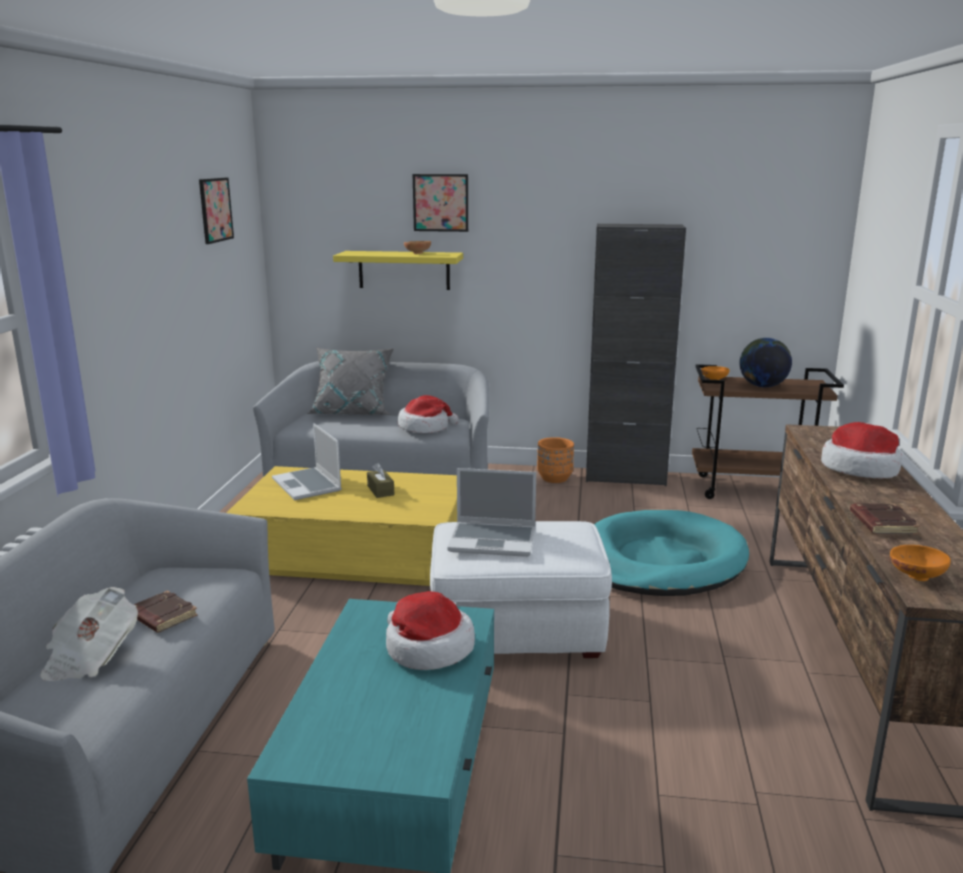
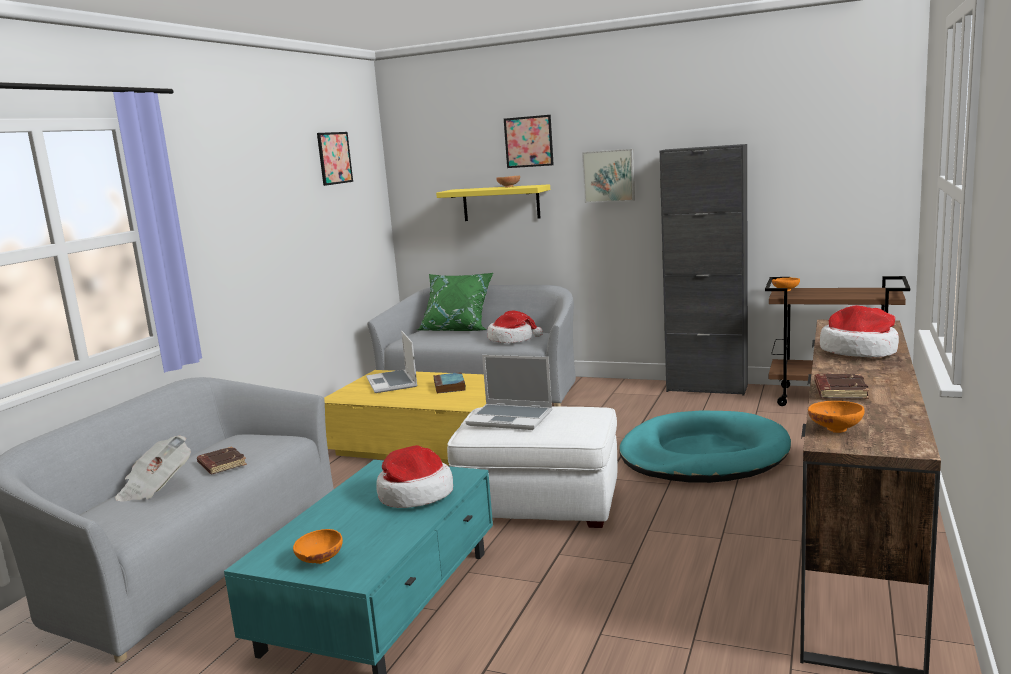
camera: 15 degrees right, 5 degrees down
grey pillow [307,347,394,415] -> green pillow [417,273,493,331]
brown tissue box [367,463,394,498] -> book [434,372,466,394]
orange planter [537,437,574,483] -> none
globe [740,338,792,387] -> none
none -> orange bowl [293,529,343,564]
none -> picture [582,149,635,203]

